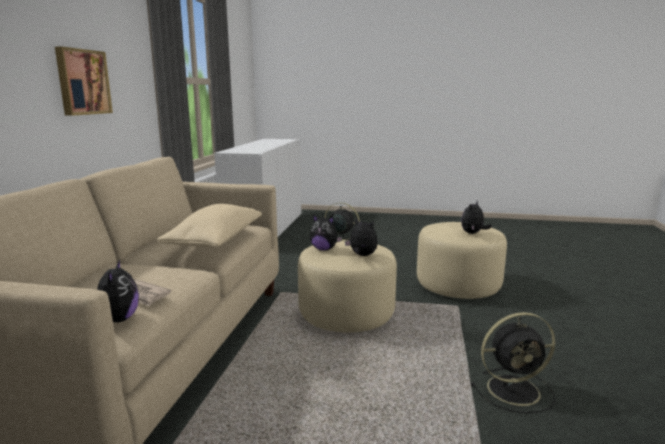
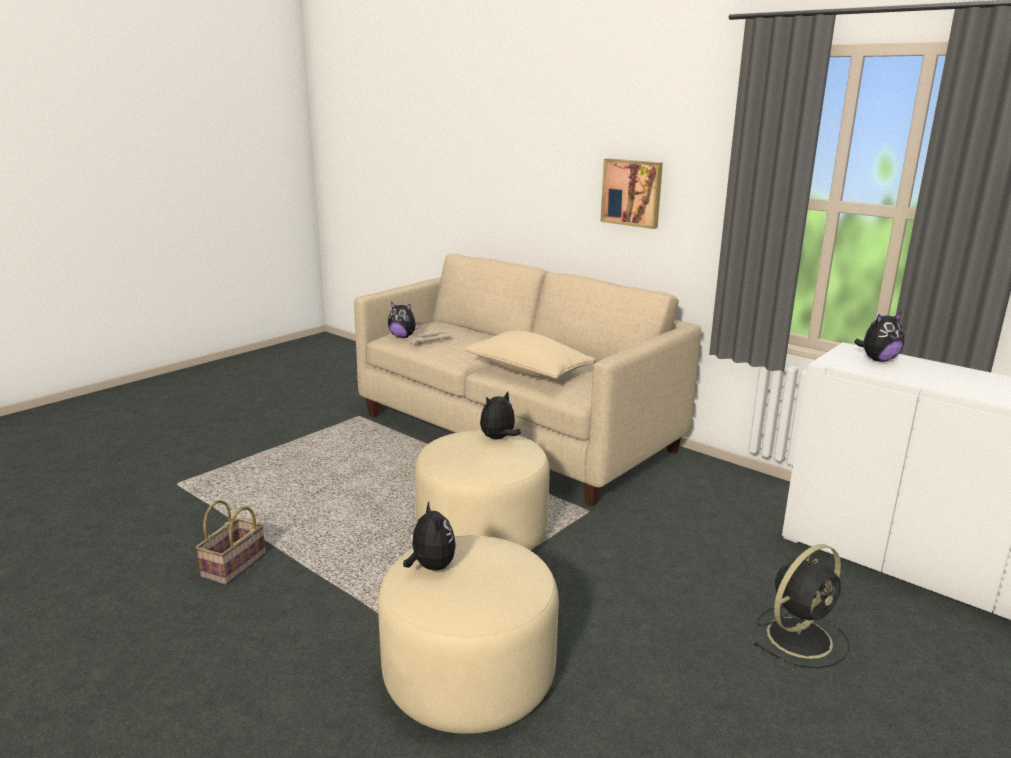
camera: 120 degrees right, 5 degrees up
plush toy [345,219,378,256] -> plush toy moved to [854,311,904,362]
black fan [471,312,555,413] -> basket [195,500,266,585]

